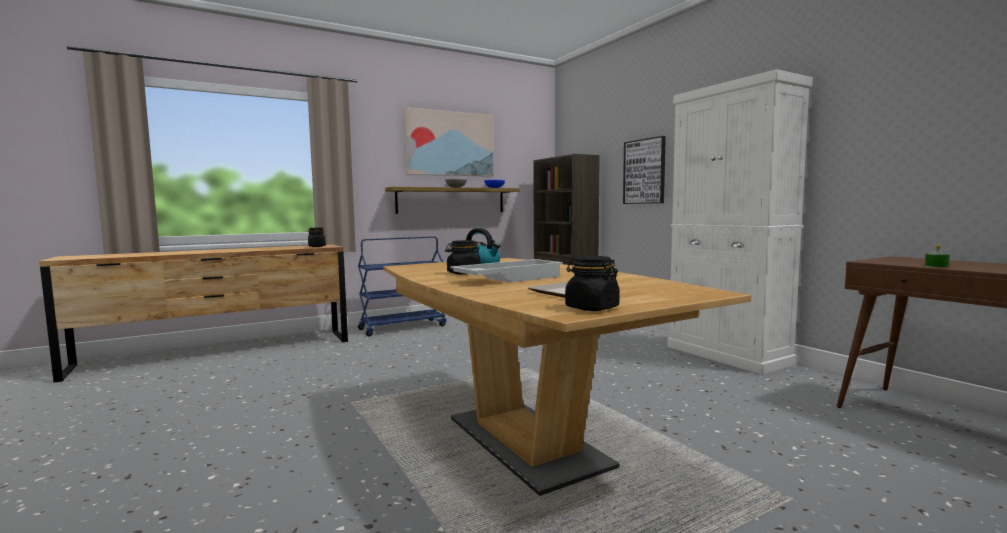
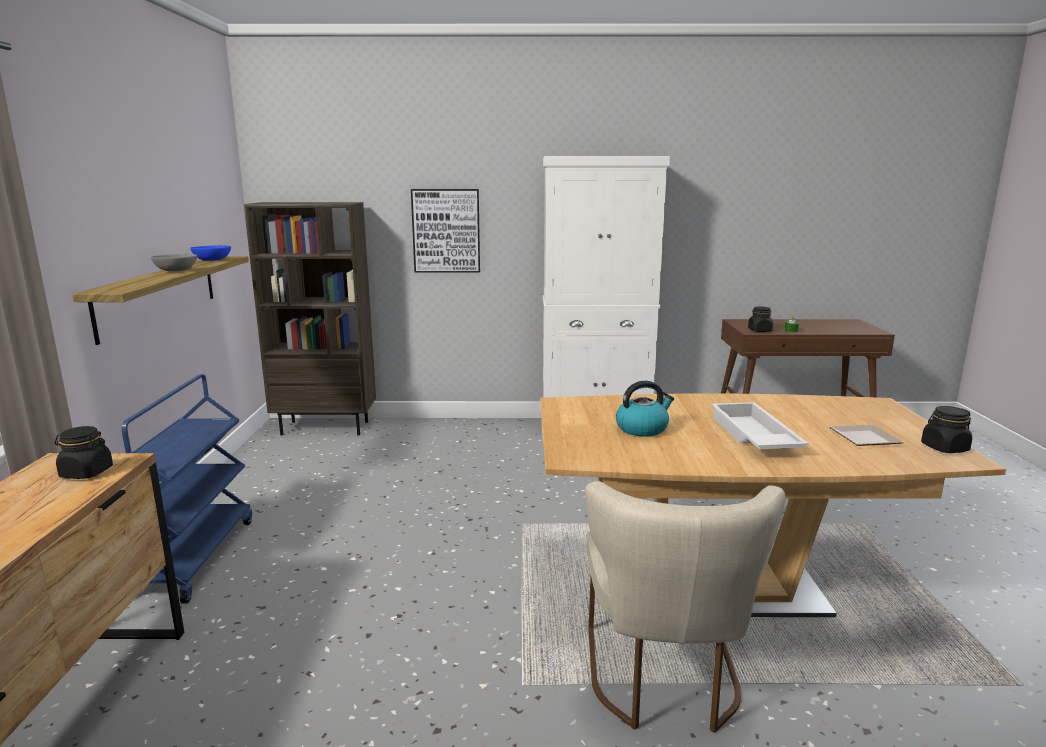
camera: 60 degrees left, 10 degrees up
picture [403,107,494,177] -> none
black jar [445,240,481,275] -> black jar moved to [748,306,773,332]
none -> beige chair [585,481,785,733]

